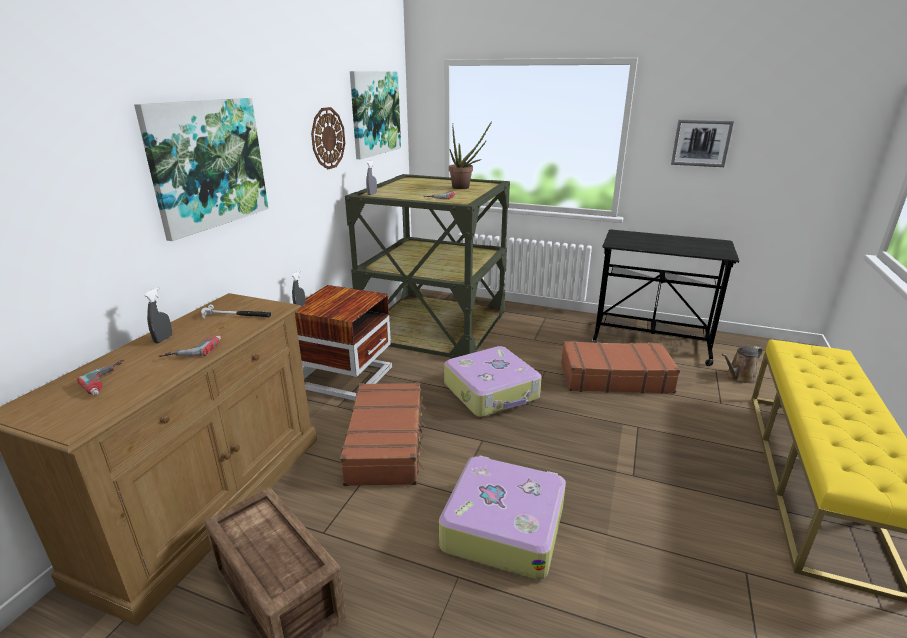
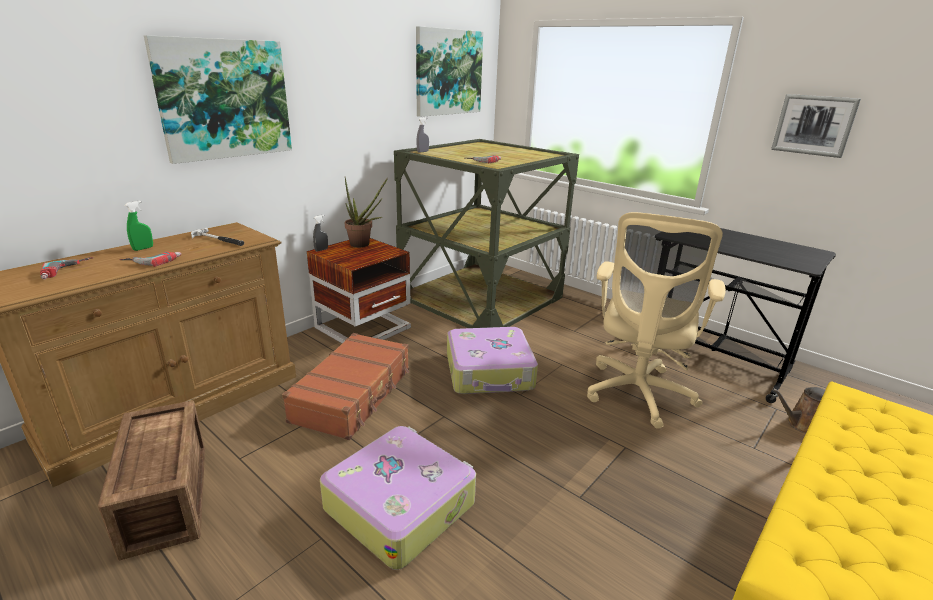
camera: 20 degrees right, 0 degrees up
grey spray bottle [144,288,172,344] -> green spray bottle [125,201,153,251]
wall clock [311,107,345,169] -> none
potted plant [449,121,492,189] -> potted plant moved to [344,177,388,248]
brown suitcase [561,341,680,394] -> beige office chair [587,212,726,429]

